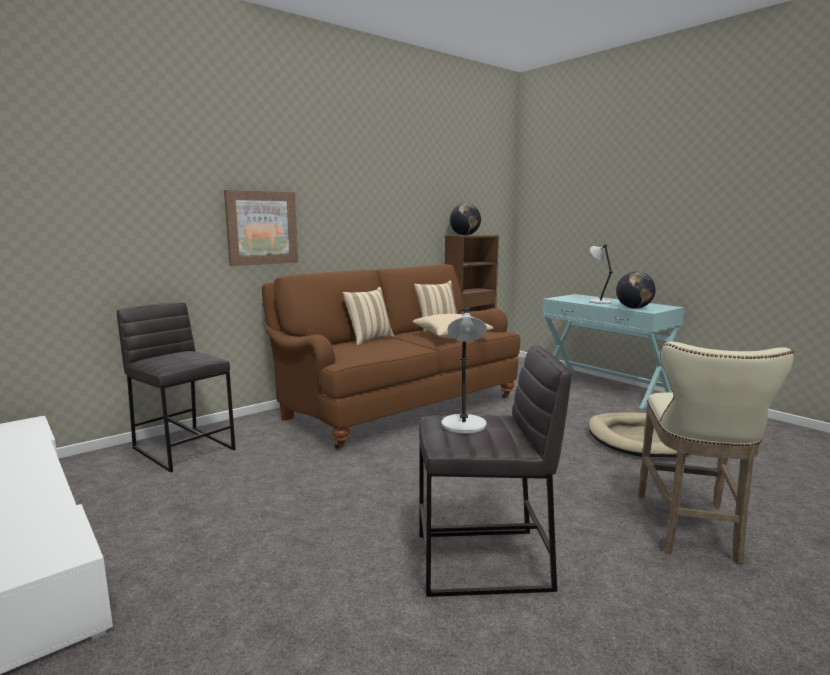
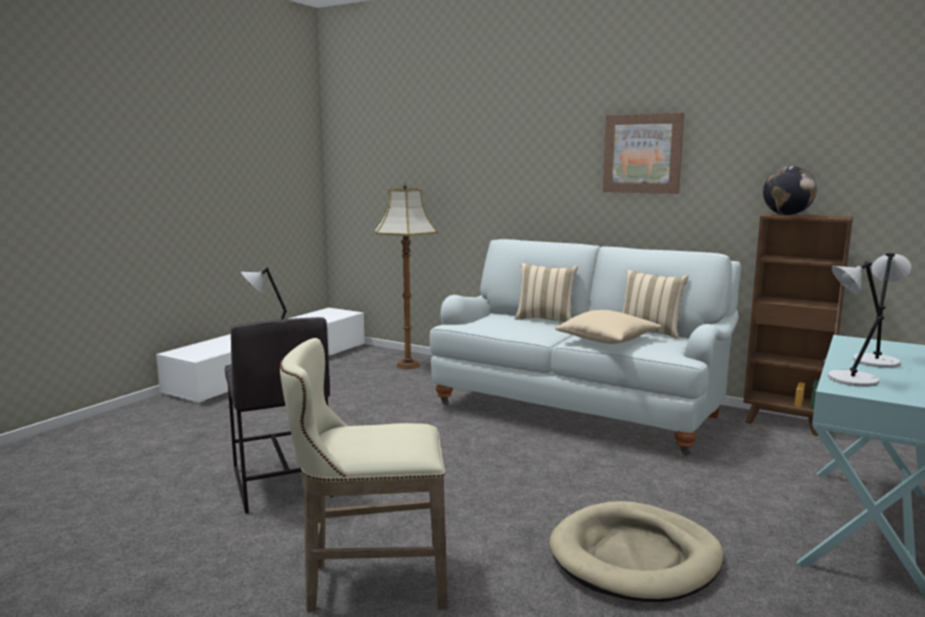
camera: 70 degrees right, 0 degrees up
grey stool [117,302,235,473] -> floor lamp [374,183,438,369]
picture [224,190,298,266] -> picture moved to [603,113,684,194]
brown sofa [262,264,520,449] -> white sofa [429,239,741,456]
globe [616,272,656,309] -> grey table lamp [828,261,884,387]

